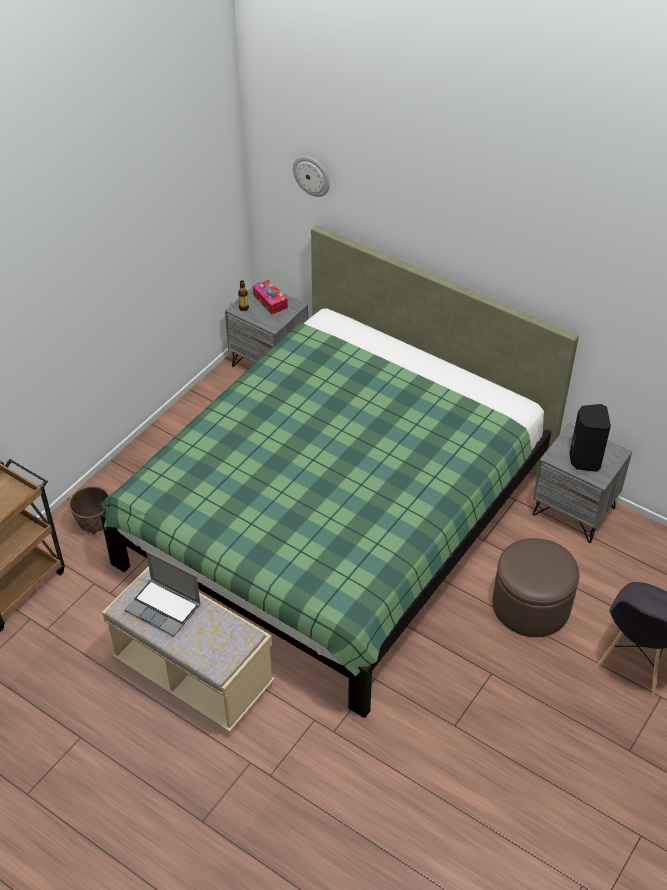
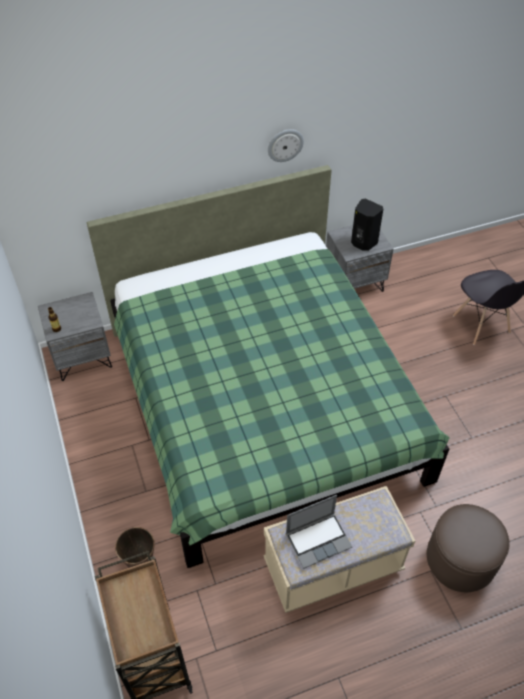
camera: 55 degrees left, 5 degrees up
tissue box [253,280,288,315] -> none
wall clock [293,156,330,197] -> wall clock moved to [268,129,304,162]
brown ottoman [493,538,579,637] -> brown ottoman moved to [427,504,510,592]

